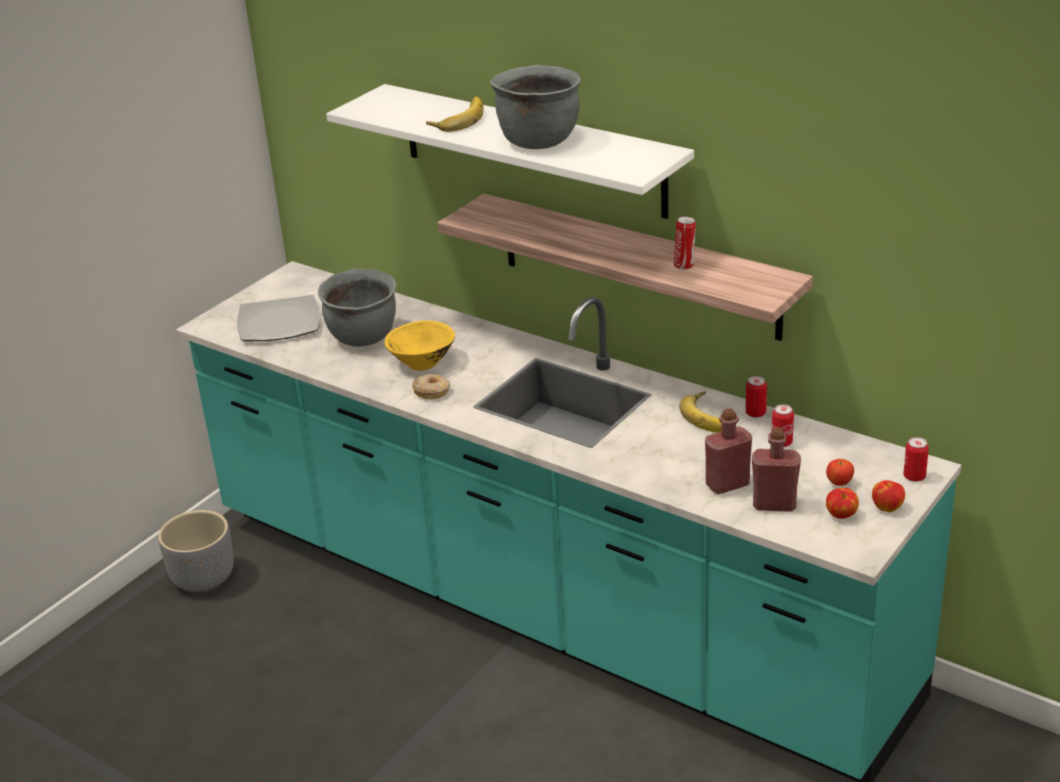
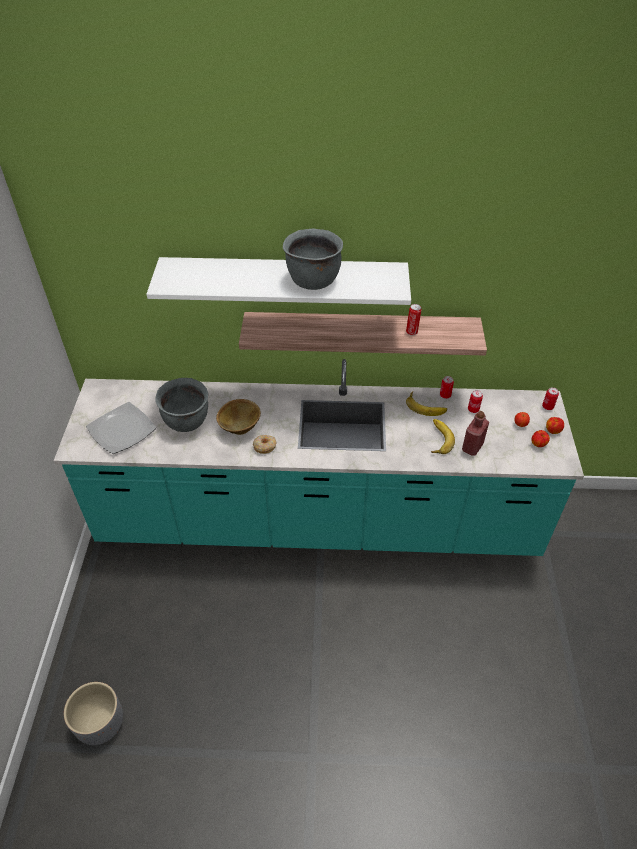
camera: 35 degrees left, 15 degrees up
grey planter [158,510,234,592] -> grey planter moved to [64,682,123,745]
yellow bowl [385,320,455,371] -> brown bowl [216,399,261,435]
banana [426,97,484,132] -> banana moved to [431,419,455,454]
red bottle [752,428,801,512] -> none

